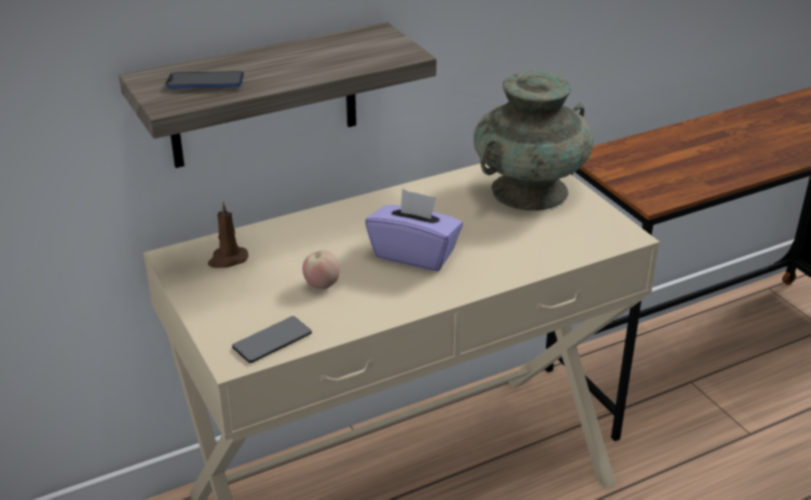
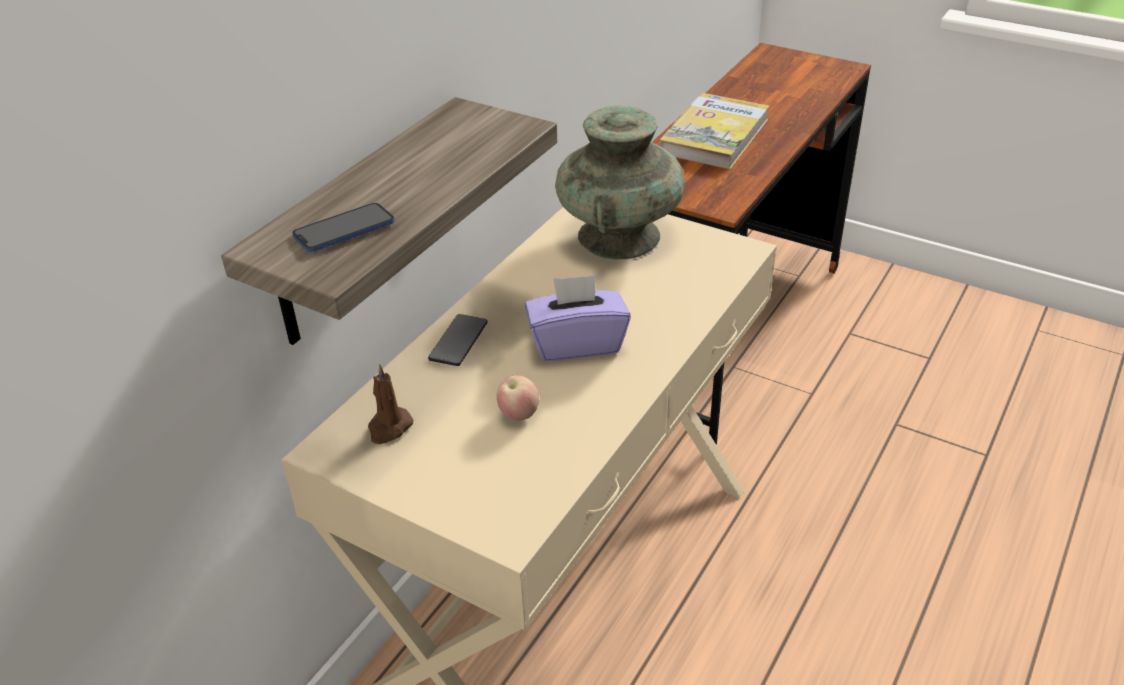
camera: 30 degrees left, 5 degrees up
phone [232,316,312,363] -> phone moved to [428,314,488,366]
none -> book [660,93,770,169]

